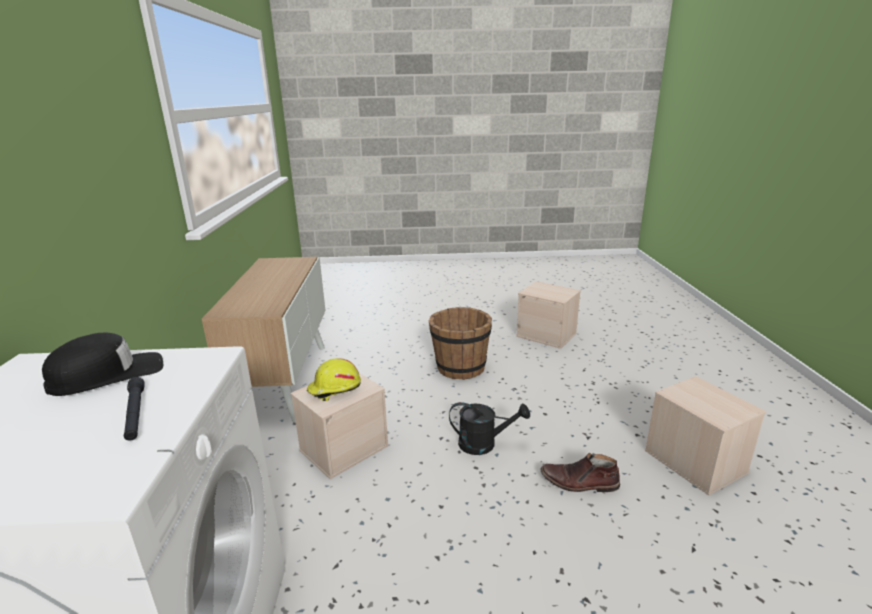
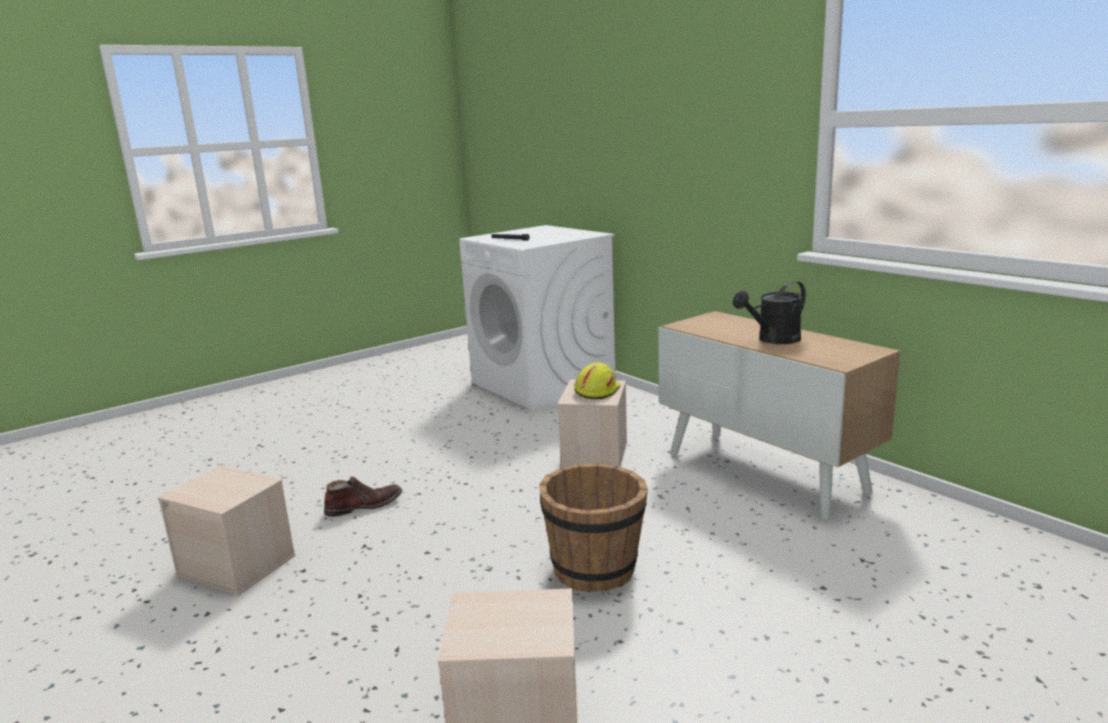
camera: 145 degrees right, 5 degrees down
black cap [42,333,163,396] -> none
black watering can [449,402,530,455] -> black watering can moved to [733,281,806,344]

